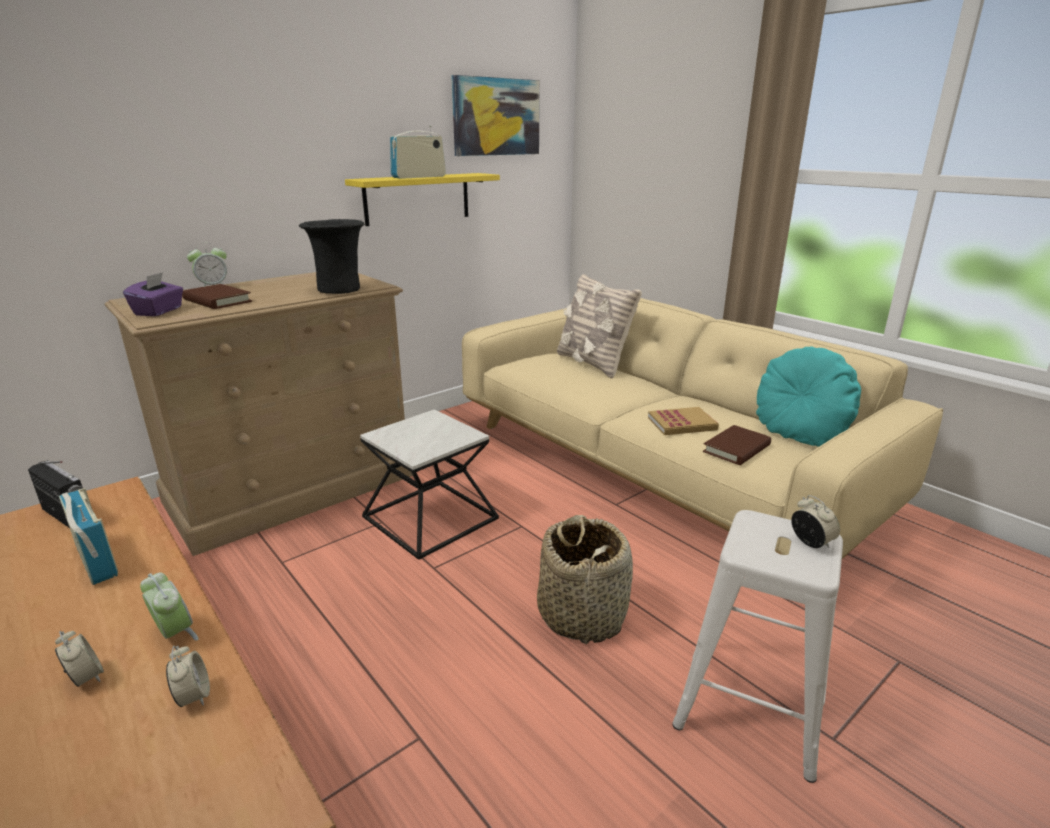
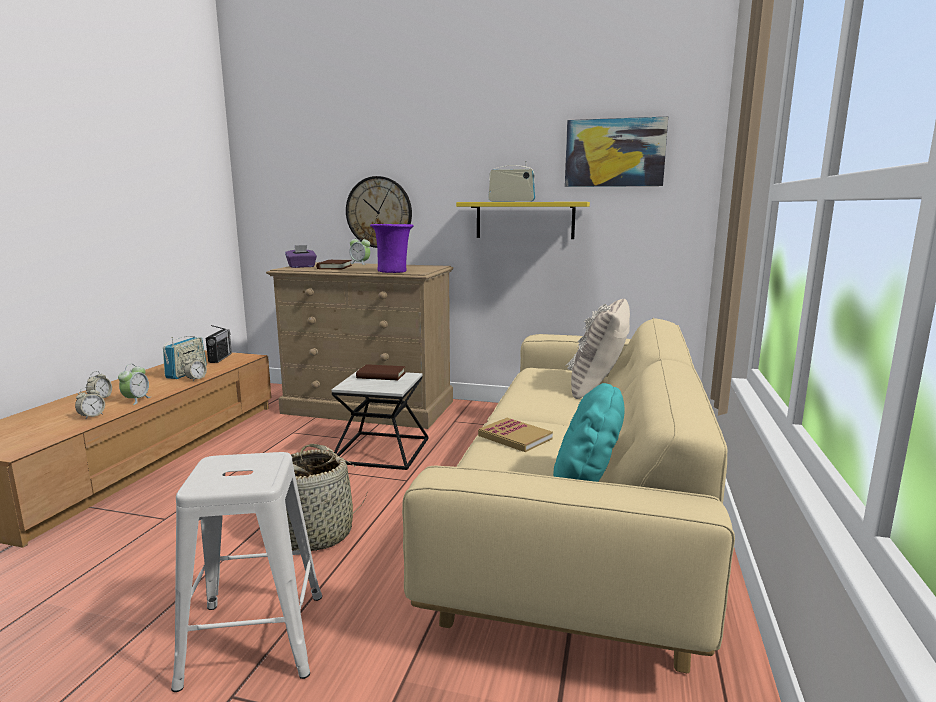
camera: 55 degrees right, 10 degrees down
black vase [299,219,364,294] -> purple vase [370,224,414,273]
brown book [703,425,771,465] -> brown book moved to [356,364,406,380]
alarm clock [791,495,840,548] -> alarm clock moved to [184,354,207,381]
none -> wall clock [346,176,412,248]

